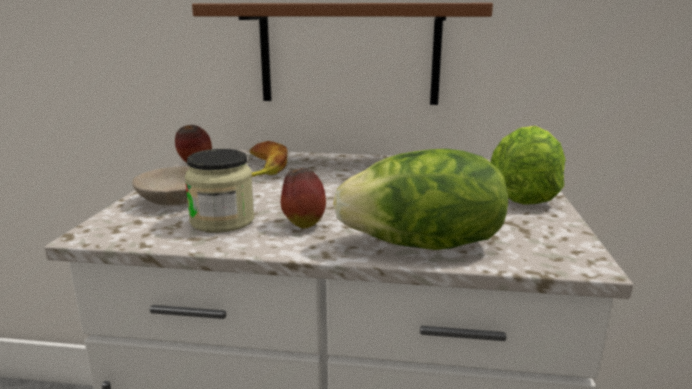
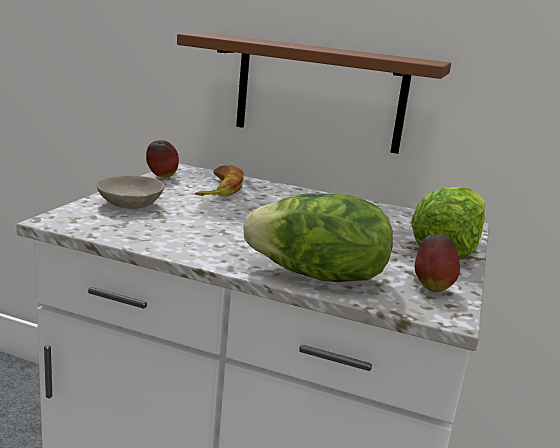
camera: 10 degrees right, 0 degrees up
jar [185,149,254,233] -> none
apple [281,168,326,228] -> apple moved to [415,234,460,292]

